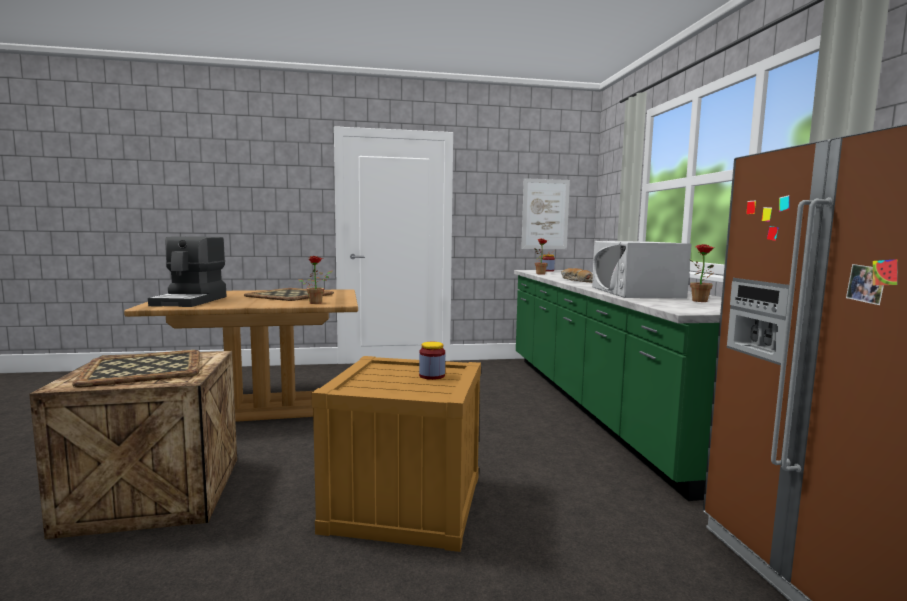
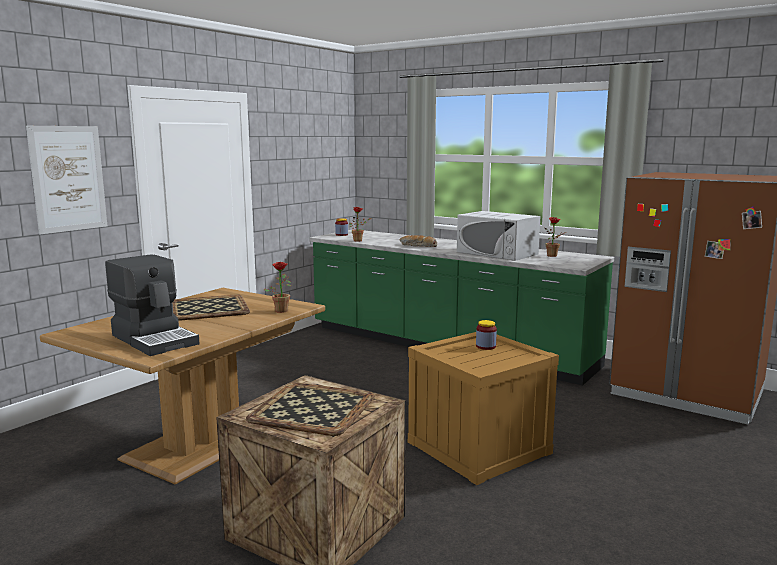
camera: 45 degrees left, 5 degrees up
picture [521,178,570,249] -> picture moved to [26,126,107,234]

